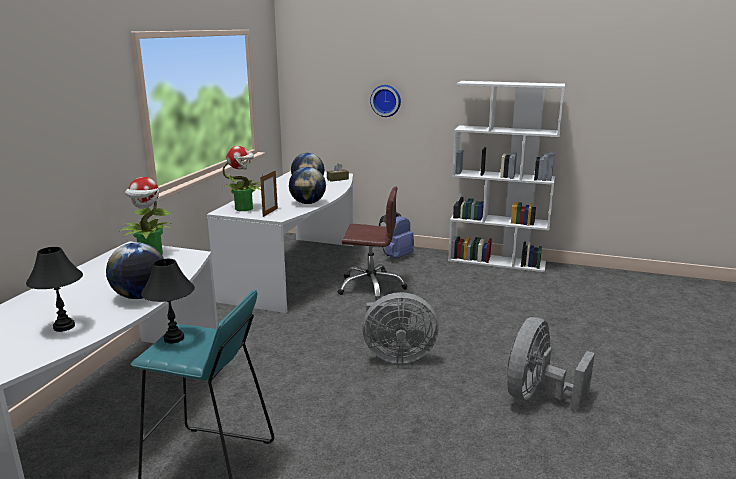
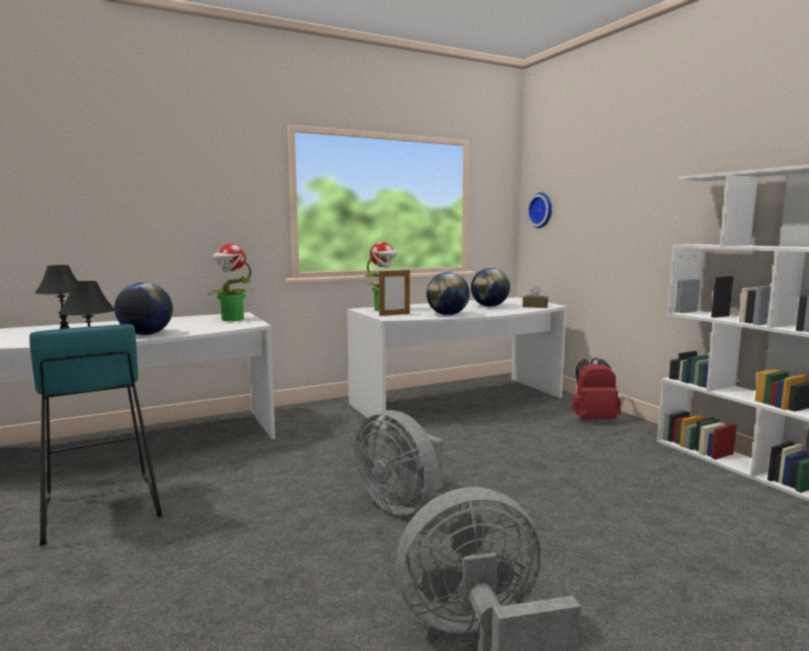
camera: 45 degrees right, 10 degrees down
brown office chair [337,186,407,301] -> none
wall clock [370,85,401,117] -> wall clock moved to [527,192,552,228]
blue backpack [379,212,414,259] -> red backpack [572,357,621,419]

